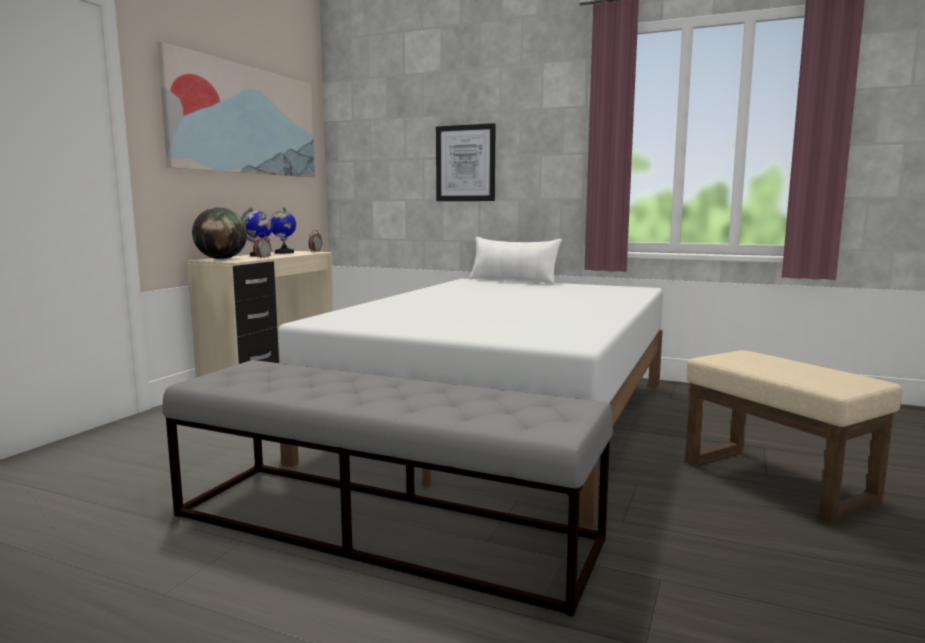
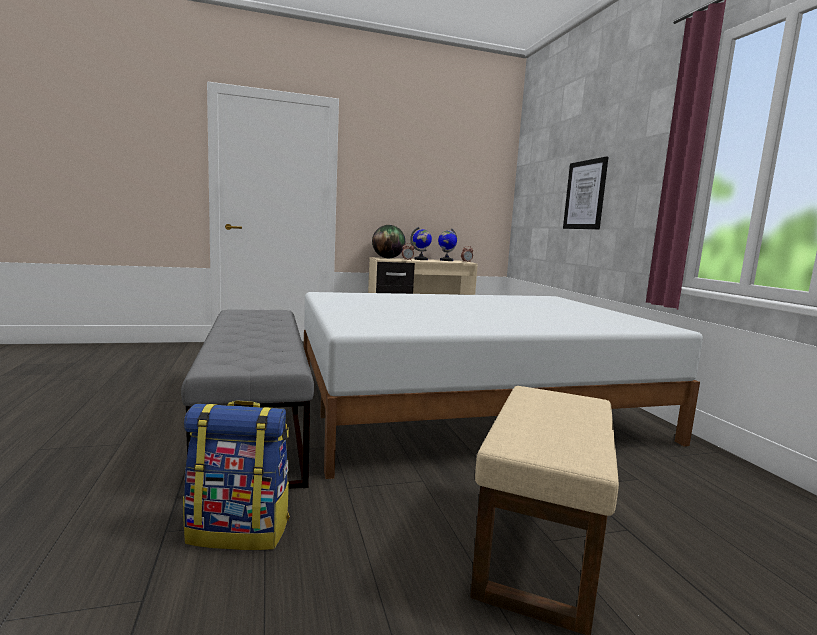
camera: 50 degrees right, 0 degrees up
picture [157,42,315,177] -> none
white pillow [469,237,562,284] -> none
none -> backpack [183,400,290,550]

